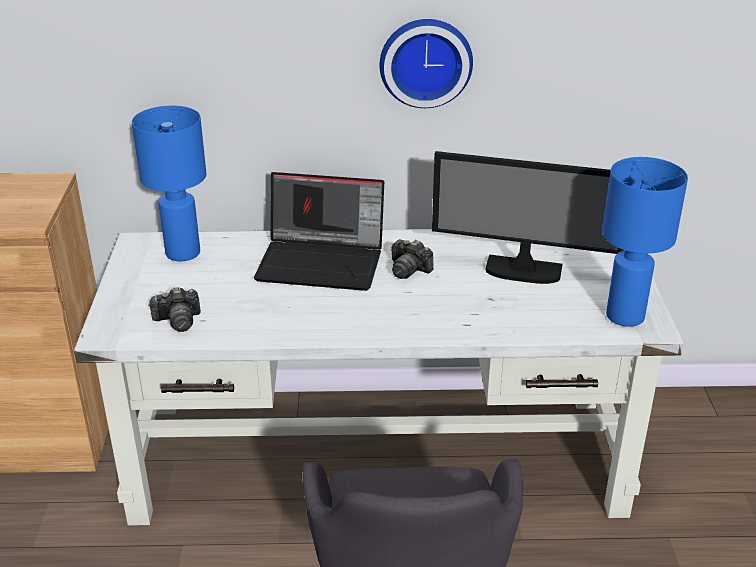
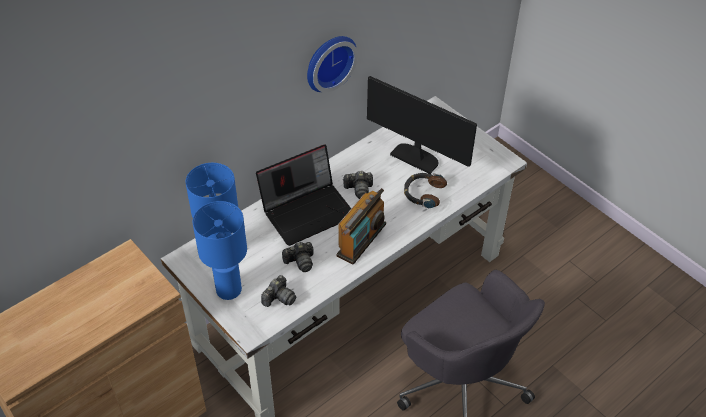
camera: 40 degrees left, 15 degrees up
monitor [432,151,624,284] -> monitor turned 120 degrees counterclockwise [367,76,477,174]
blue table lamp [602,157,688,327] -> blue table lamp moved to [193,201,247,300]
none -> camera [282,242,313,272]
none -> radio [336,188,386,264]
none -> headphones [404,173,447,209]

